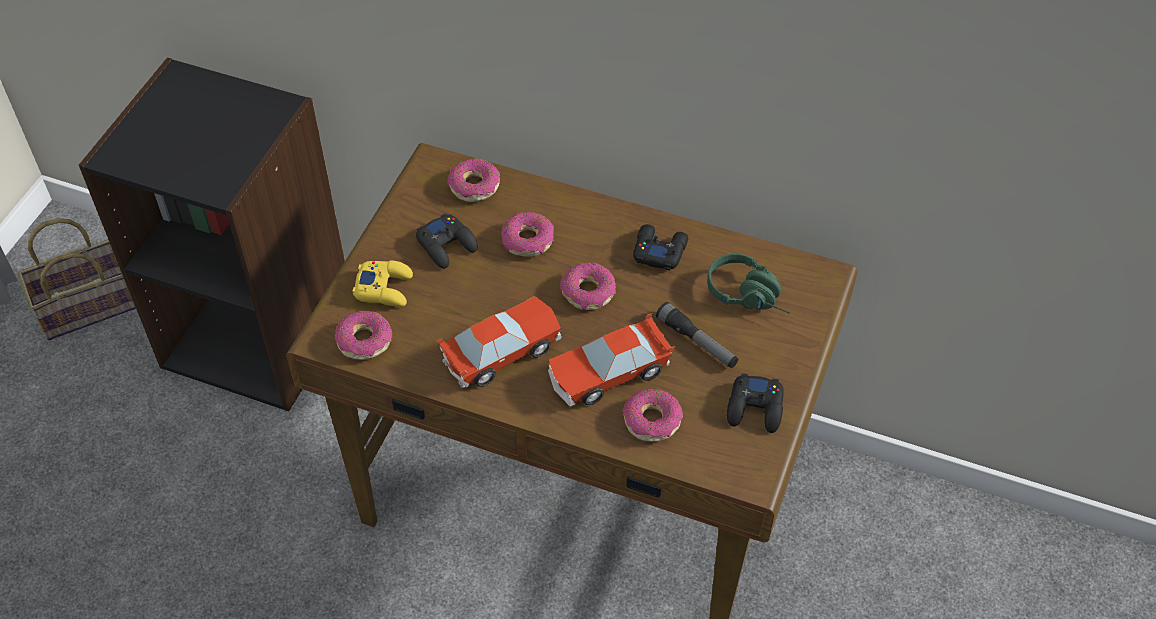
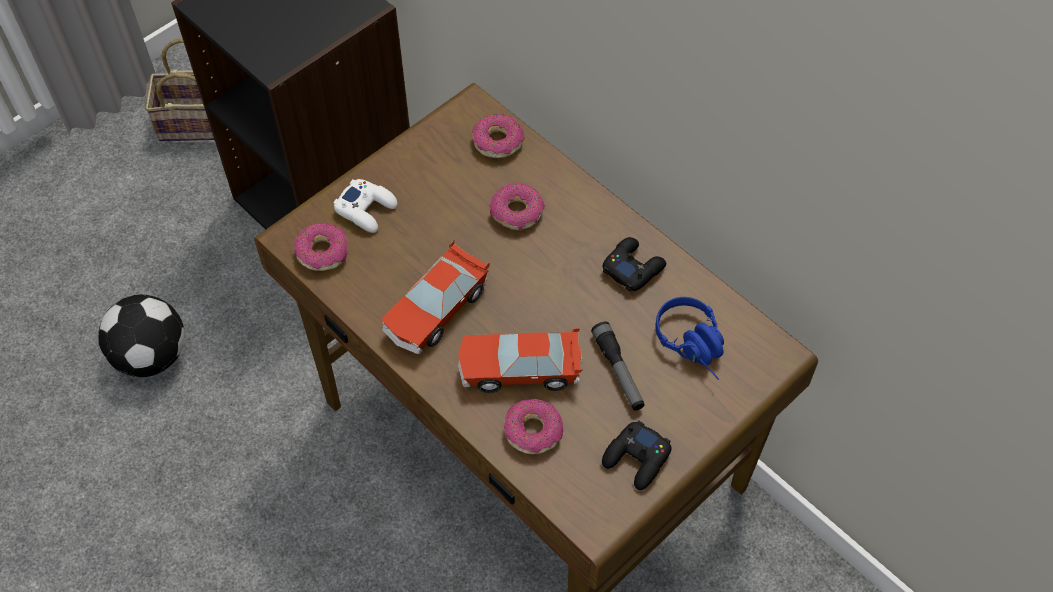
camera: 25 degrees right, 5 degrees up
yellow game controller [353,260,413,307] -> white game controller [333,179,398,233]
black game controller [416,213,478,269] -> none
toy car [436,296,562,388] -> toy car turned 135 degrees clockwise [381,240,490,354]
donut [560,263,616,310] -> none
green headphones [707,254,790,314] -> blue headphones [655,297,724,380]
none -> football [98,294,185,377]

